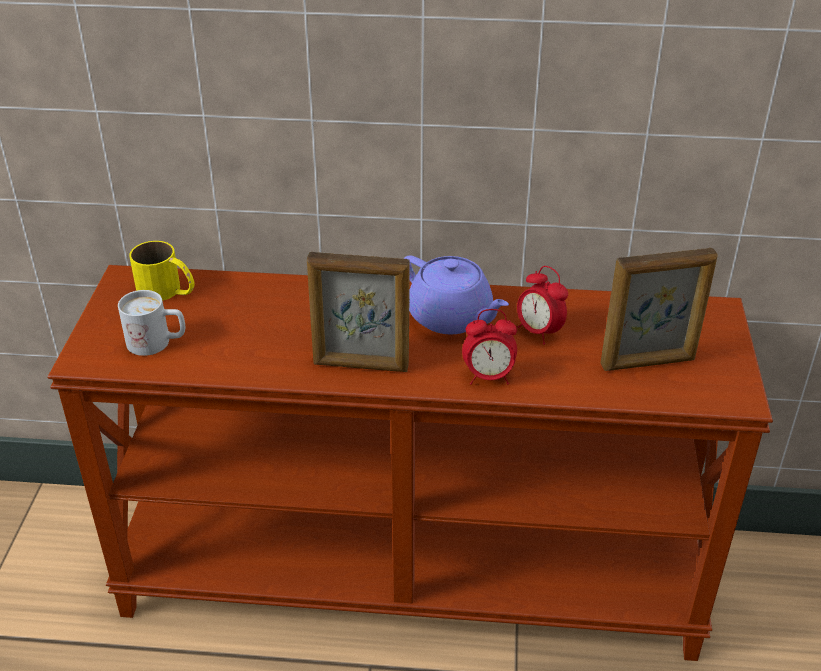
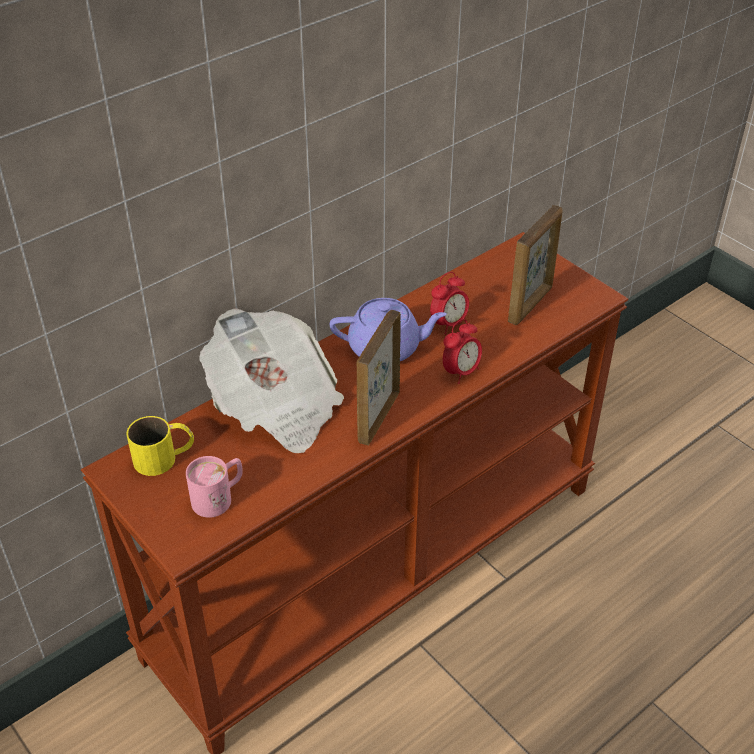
camera: 45 degrees left, 5 degrees up
white mug [118,290,185,356] -> pink mug [186,456,243,518]
picture frame [307,252,410,372] -> picture frame turned 150 degrees clockwise [357,310,401,445]
alarm clock [517,266,568,345] -> alarm clock turned 45 degrees counterclockwise [430,272,469,335]
none -> newspaper [199,308,344,453]

